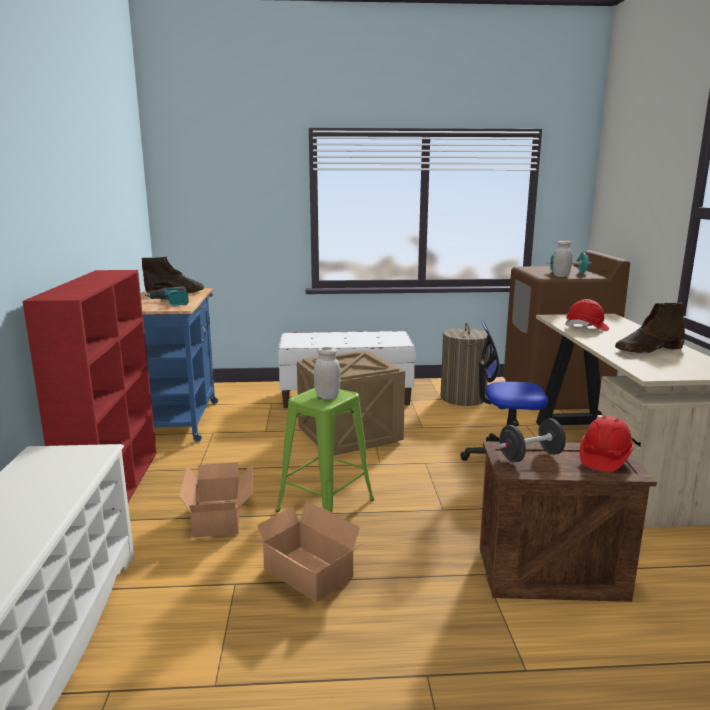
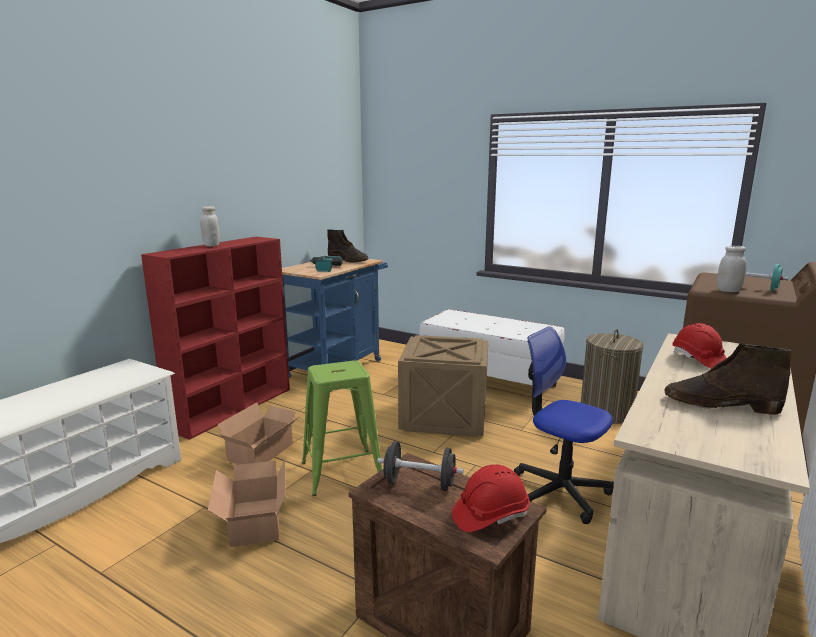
camera: 35 degrees right, 0 degrees up
white jar [314,347,341,399] -> white jar moved to [200,206,220,247]

